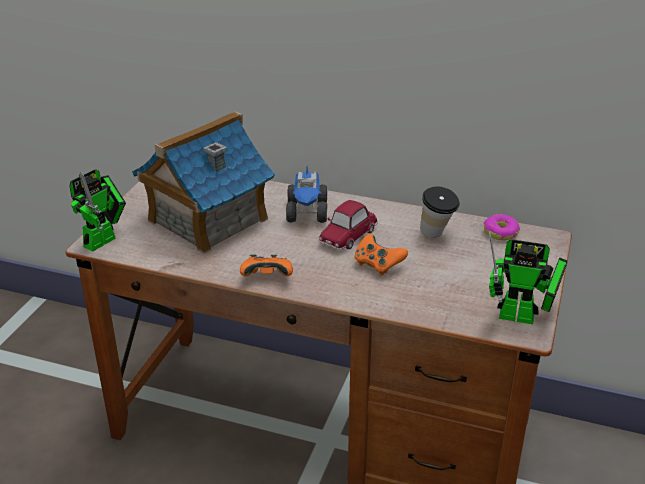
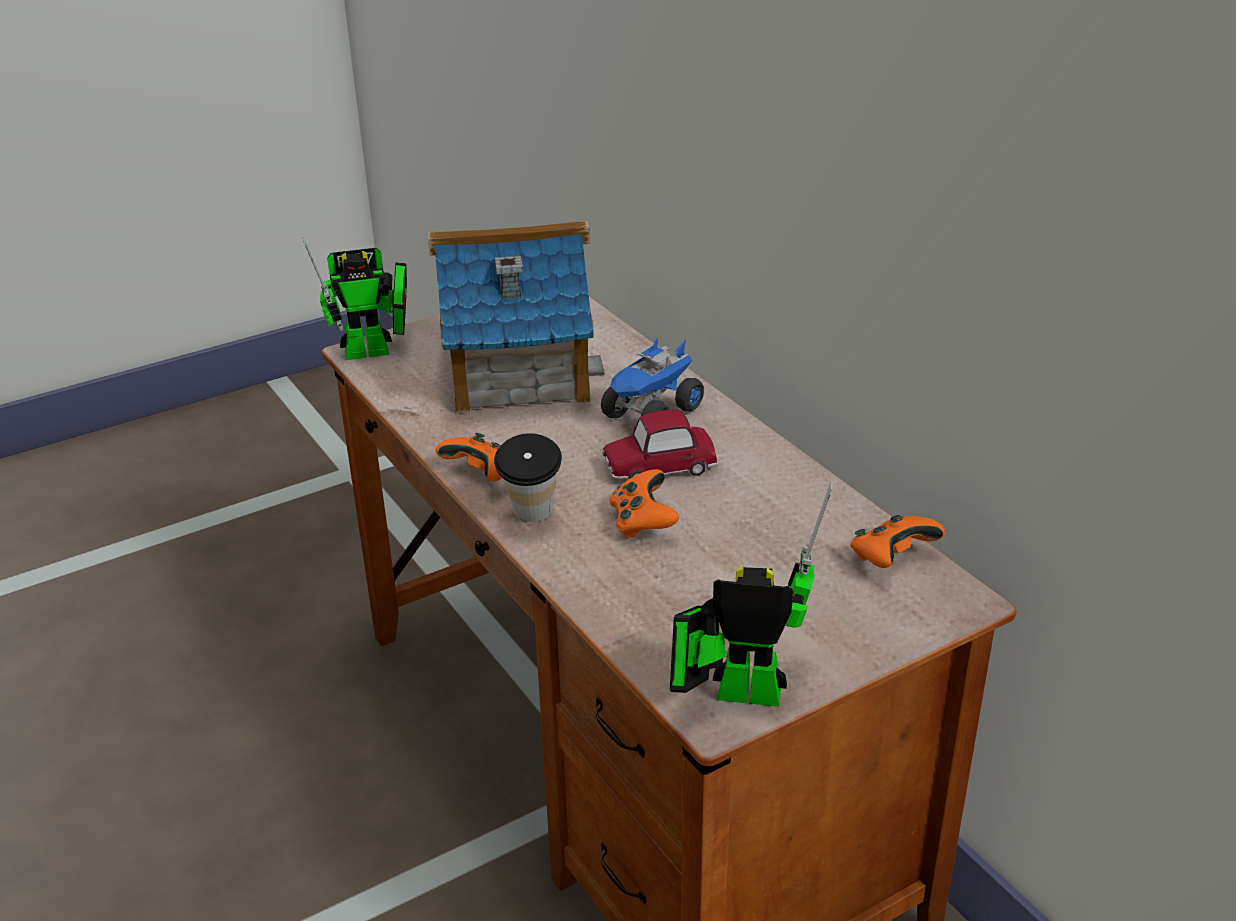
camera: 40 degrees right, 0 degrees up
cup [420,186,460,238] -> cup moved to [494,433,562,522]
donut [484,214,520,240] -> orange game controller [850,515,946,568]
toy robot [489,231,568,324] -> toy robot turned 135 degrees clockwise [670,481,834,707]

